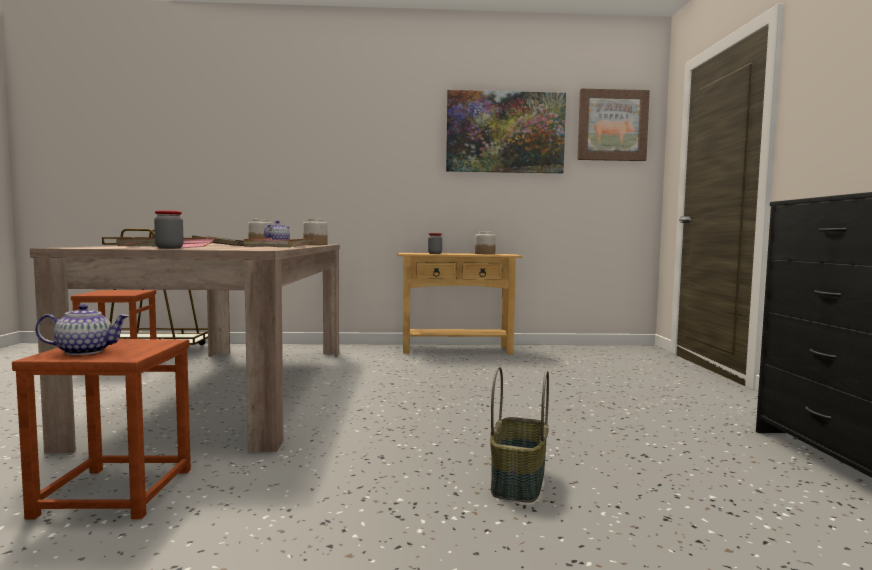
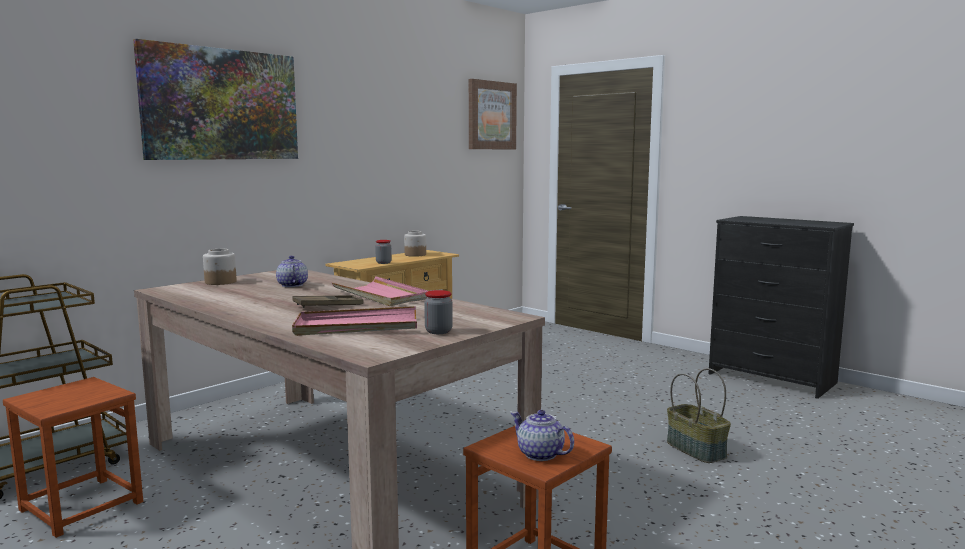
camera: 45 degrees left, 5 degrees up
teapot [35,304,129,355] -> teapot turned 75 degrees counterclockwise [511,410,574,461]
jar [303,219,328,245] -> none
picture [446,90,566,173] -> picture moved to [133,39,298,160]

